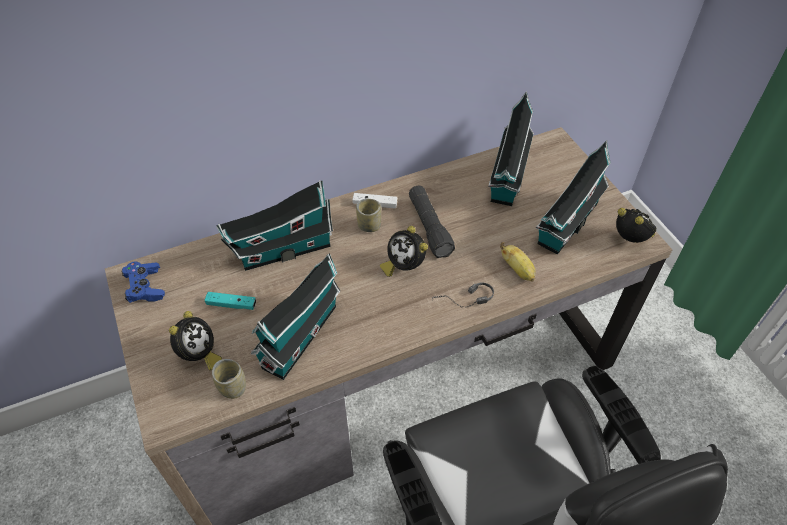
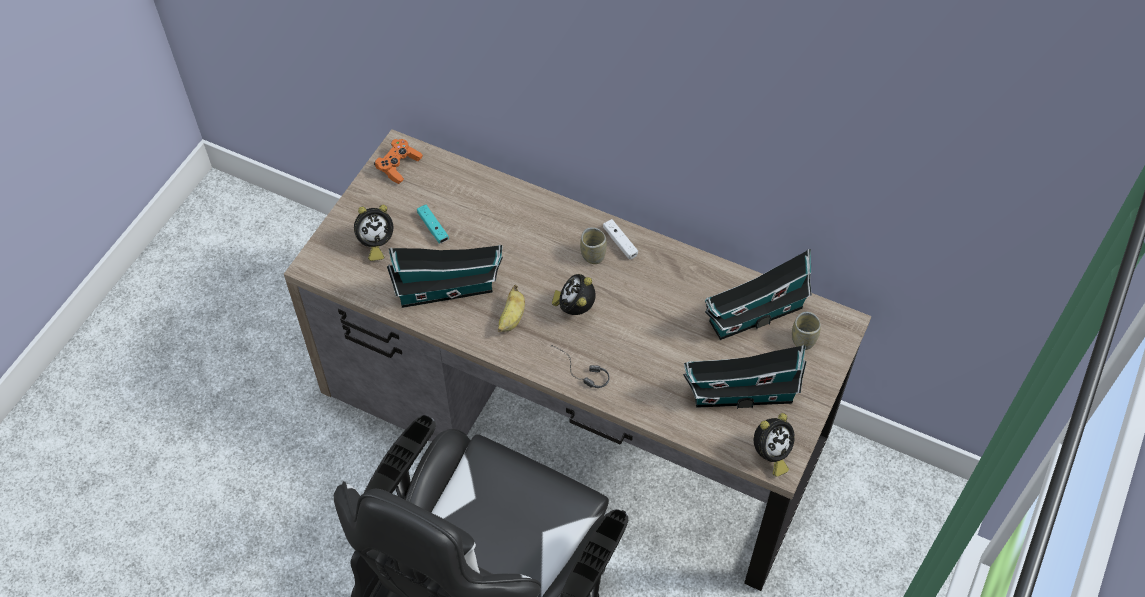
camera: 50 degrees right, 5 degrees up
blue game controller [122,261,165,303] -> orange game controller [374,139,423,184]
cup [212,359,246,399] -> cup moved to [792,312,821,350]
toy house [216,180,333,271] -> none
black flashlight [409,186,455,258] -> none
banana [500,242,536,282] -> banana moved to [498,285,525,332]
alarm clock [616,208,656,243] -> alarm clock turned 45 degrees clockwise [754,413,795,477]

